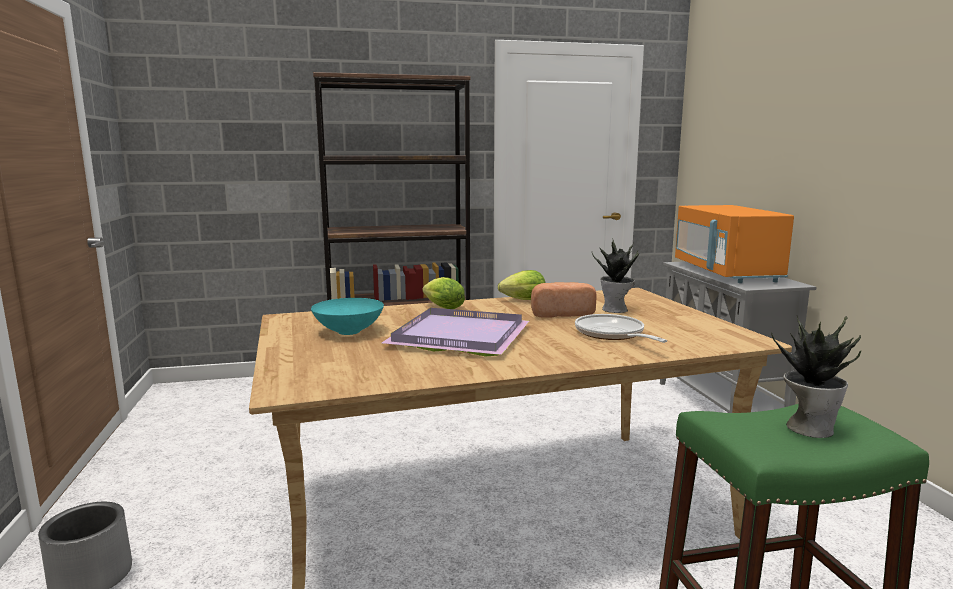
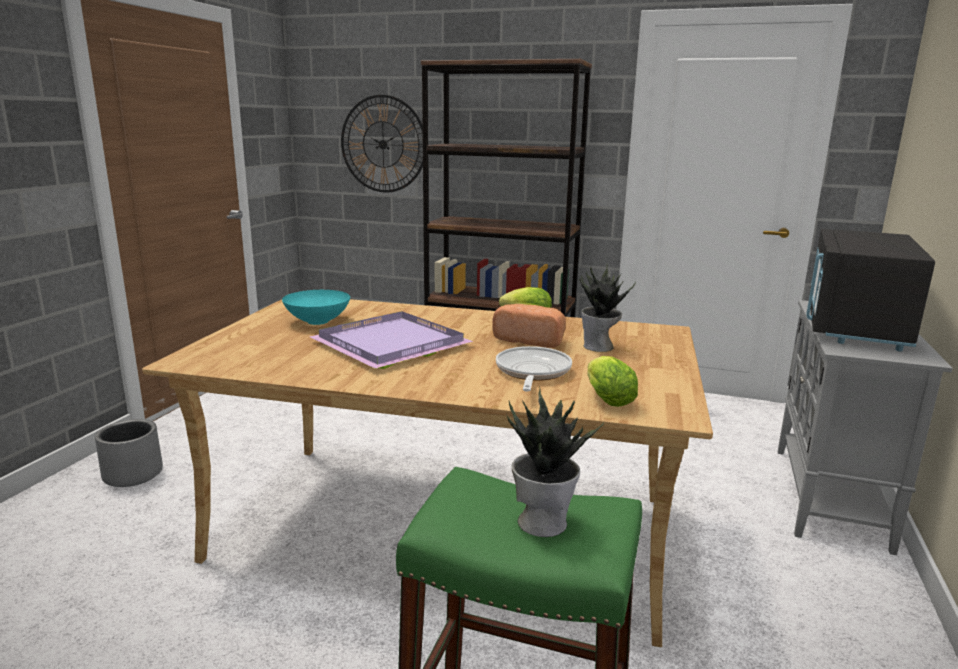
camera: 30 degrees right, 5 degrees up
lettuce [422,277,465,309] -> lettuce moved to [588,356,638,407]
orange microwave [675,205,794,283] -> black microwave [806,229,935,351]
none -> wall clock [341,95,423,193]

